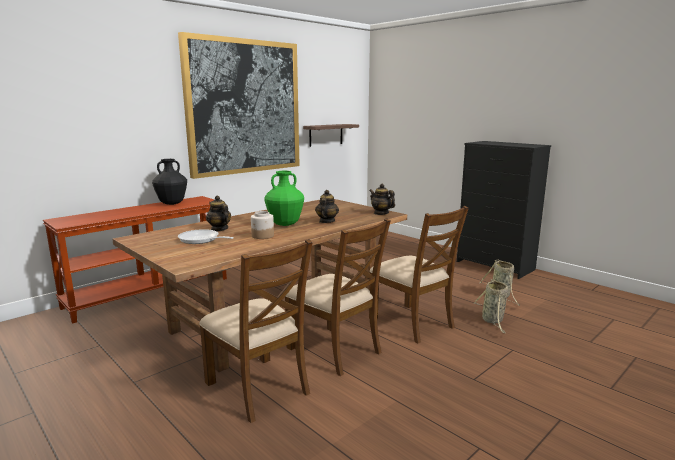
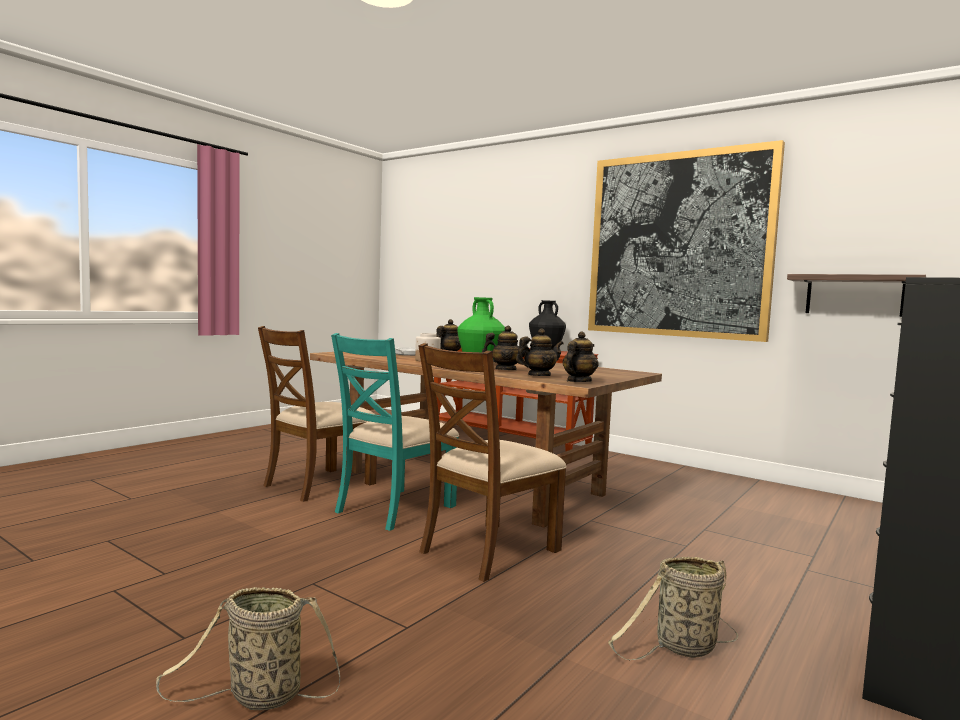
camera: 80 degrees right, 10 degrees down
brown chair [285,218,390,376] -> turquoise chair [331,333,459,531]
basket [473,279,508,334] -> basket moved to [156,587,340,710]
none -> teapot [516,328,564,376]

